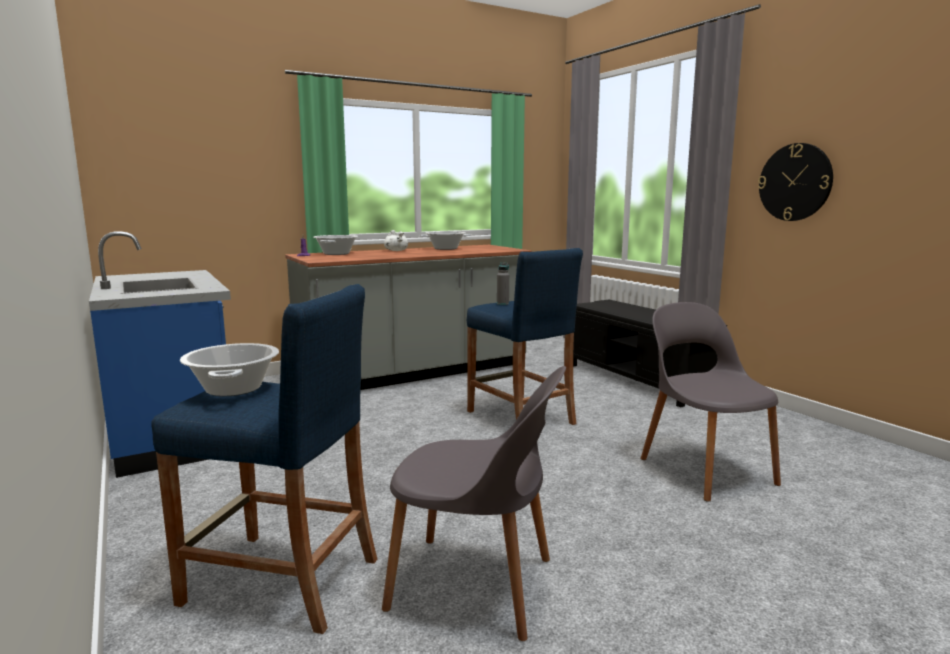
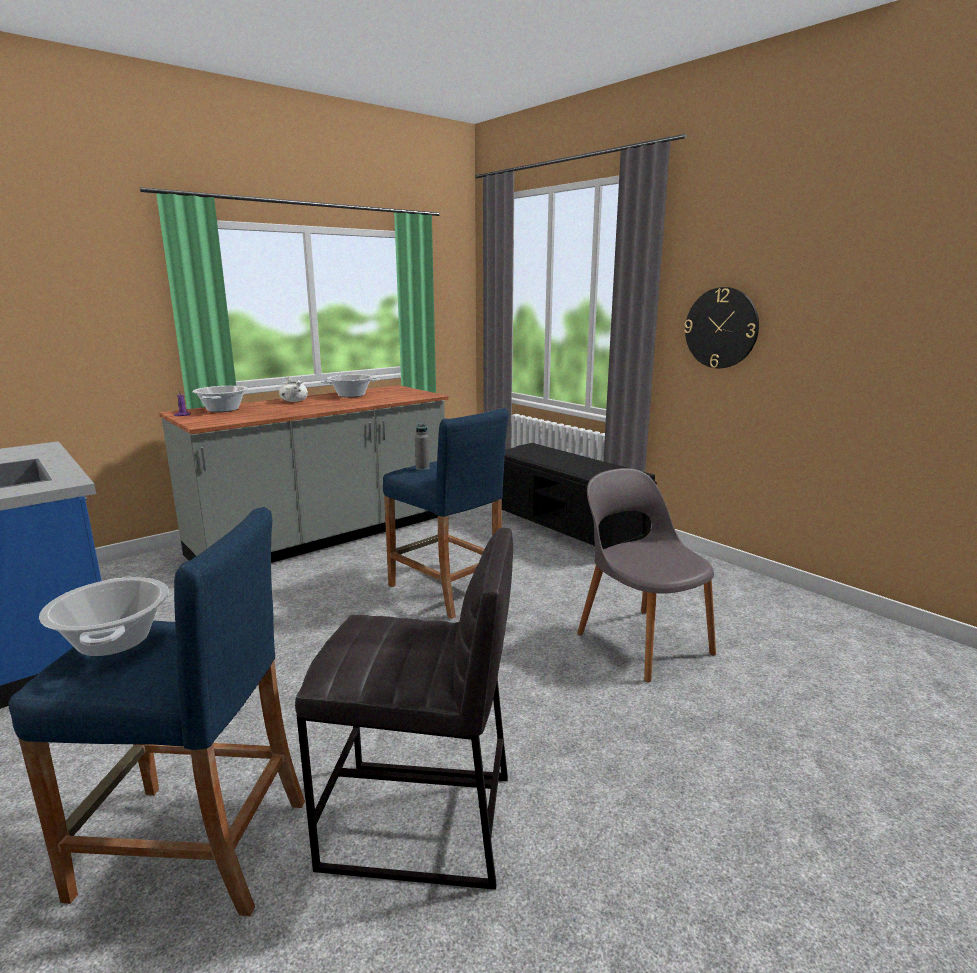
camera: 10 degrees left, 5 degrees up
grey chair [382,366,566,641] -> grey stool [295,528,513,890]

